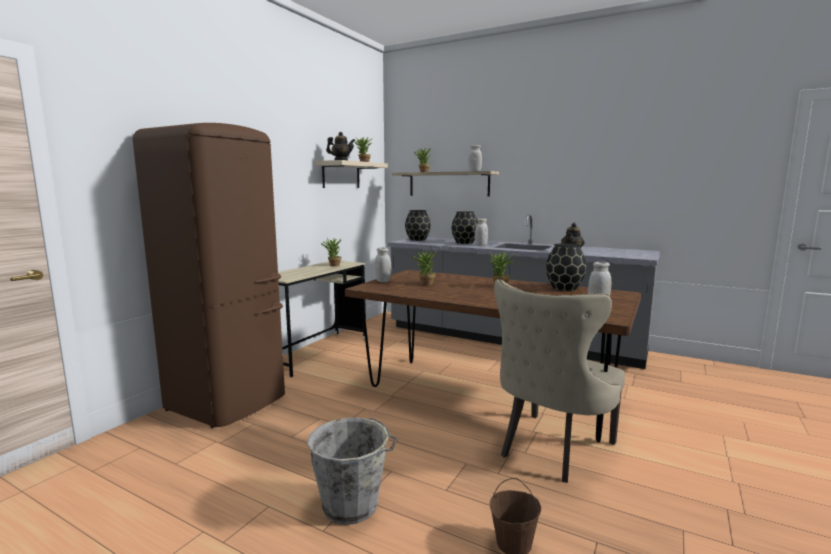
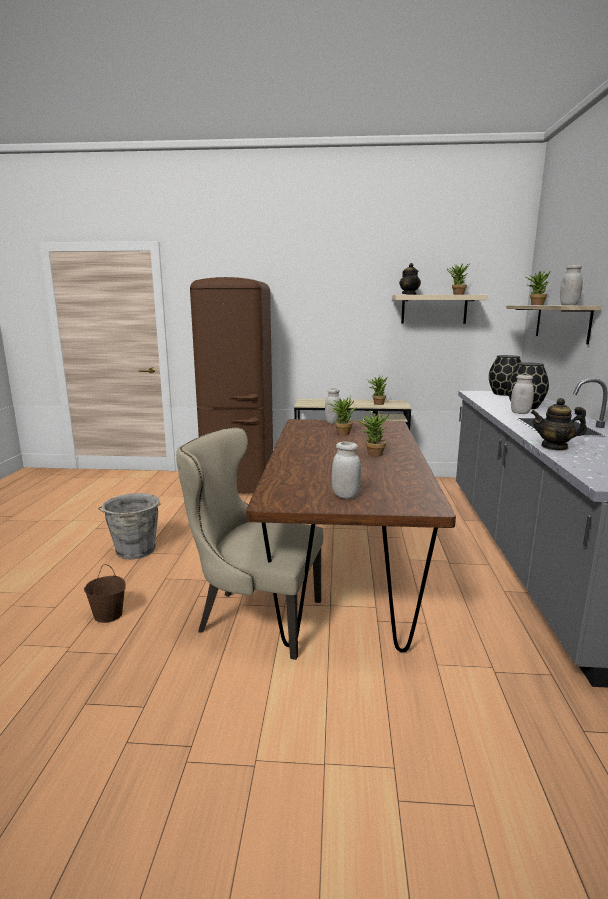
camera: 65 degrees right, 5 degrees up
black vase [546,243,587,291] -> none

